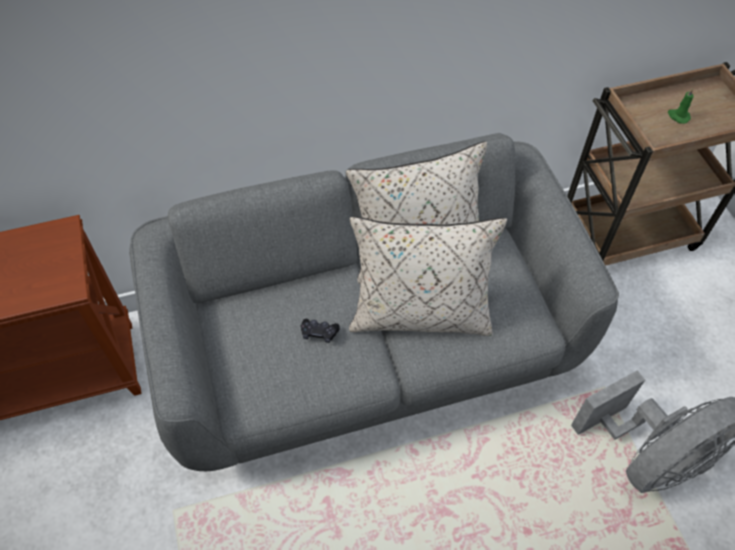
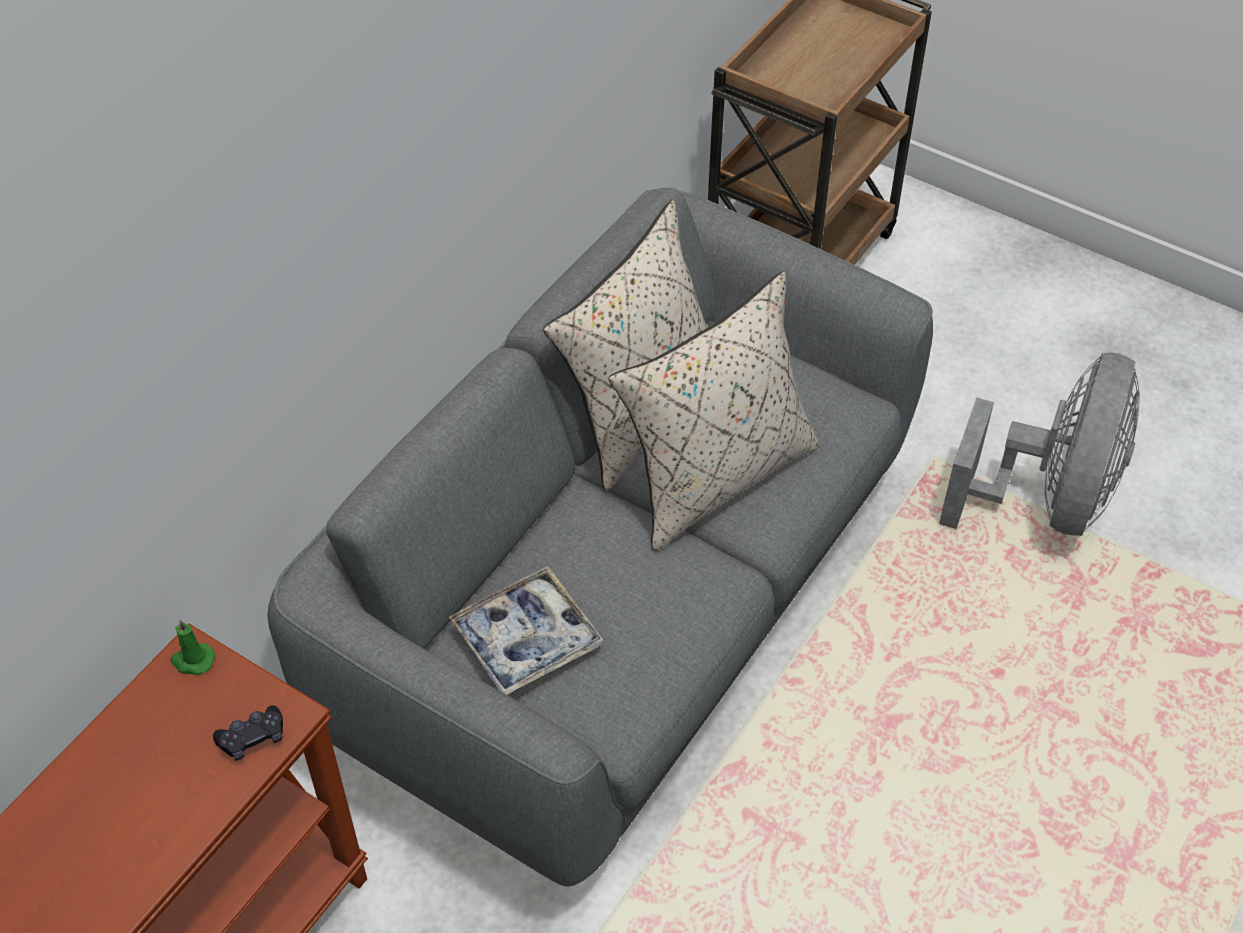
camera: 40 degrees left, 5 degrees down
black game controller [301,319,340,343] -> black game controller moved to [213,705,283,761]
green candle [668,88,693,124] -> green candle moved to [171,620,215,675]
none -> tray [449,566,603,695]

